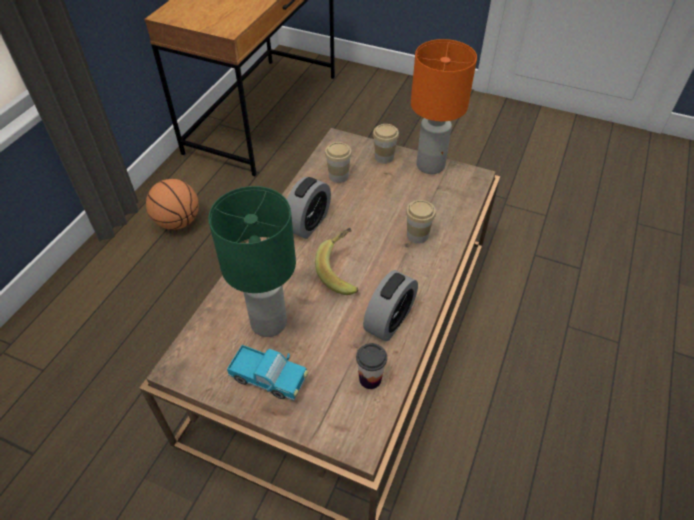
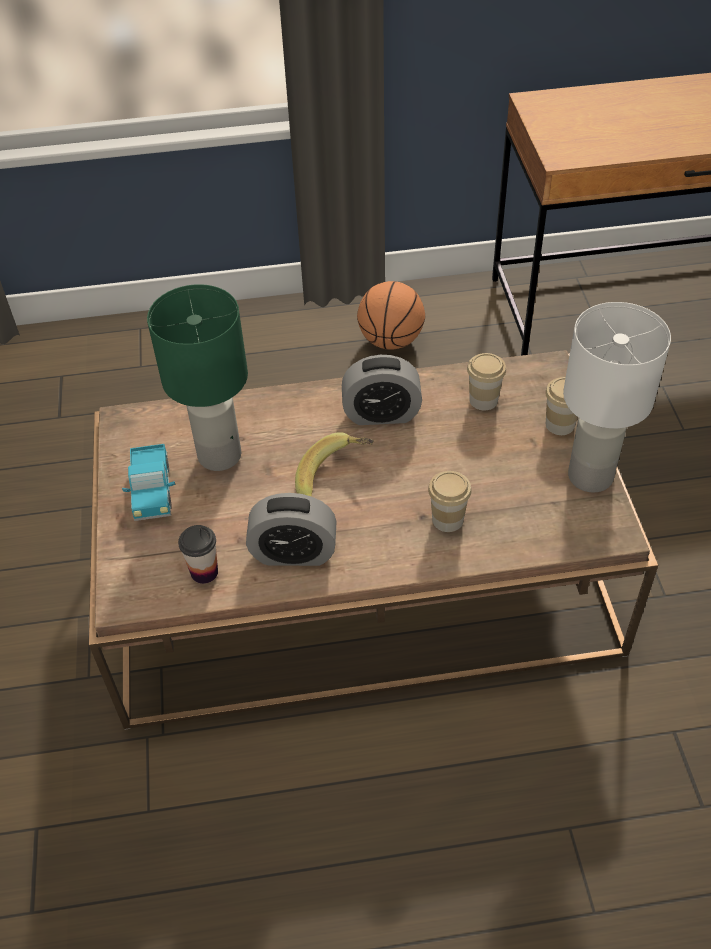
camera: 60 degrees right, 0 degrees up
orange table lamp [411,39,477,174] -> white table lamp [563,302,671,493]

